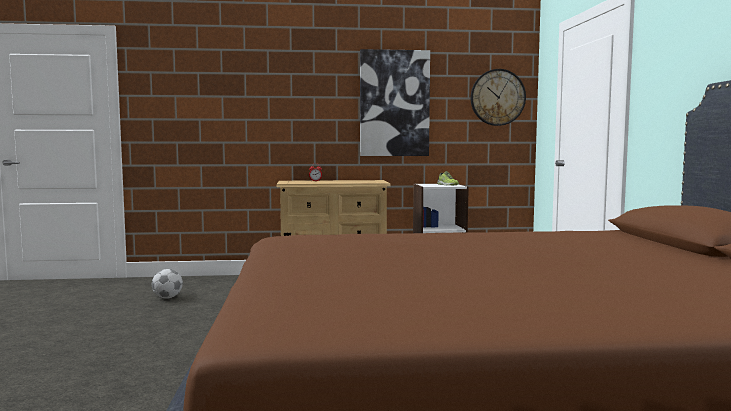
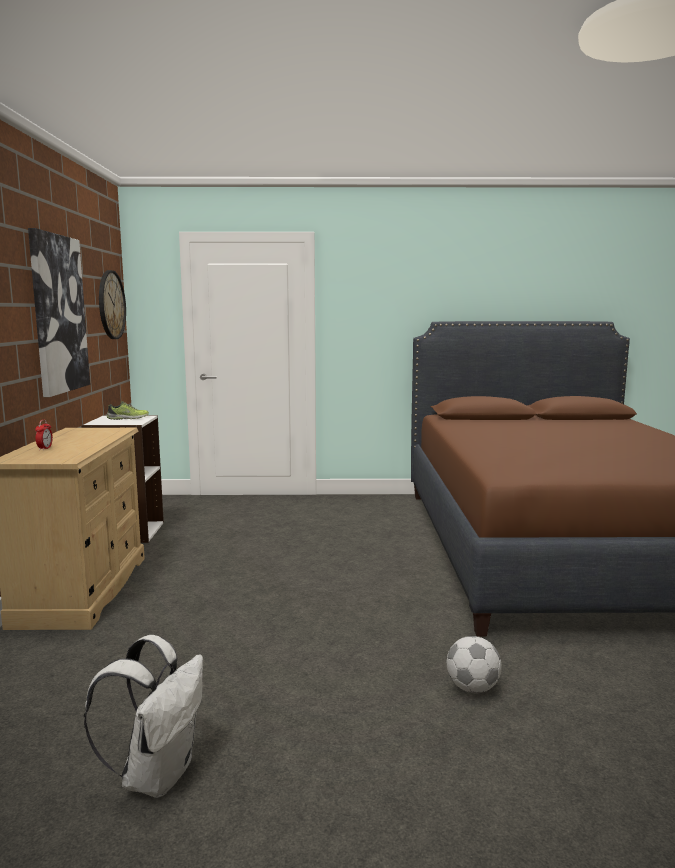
camera: 85 degrees left, 5 degrees up
football [152,269,183,299] -> football moved to [447,636,502,693]
none -> white backpack [84,635,203,798]

